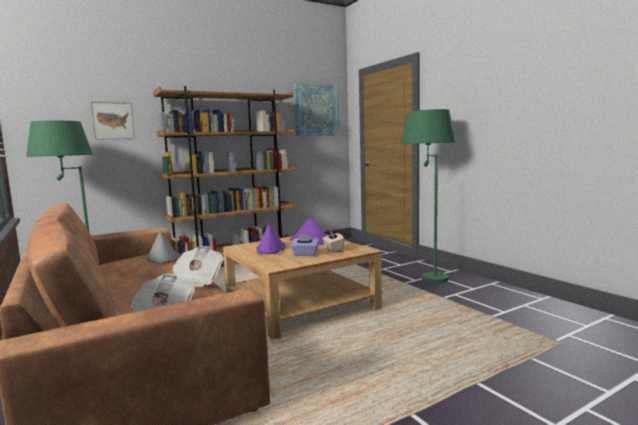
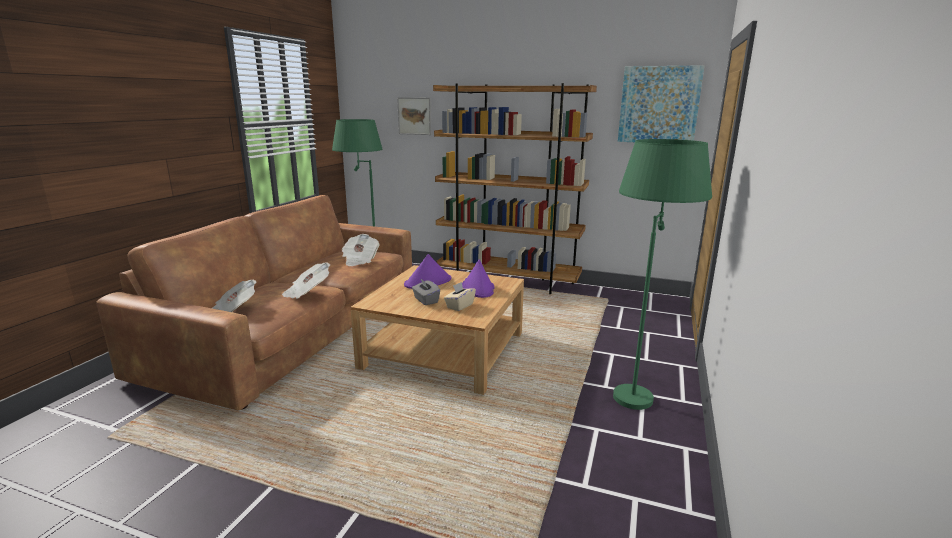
camera: 50 degrees right, 10 degrees up
grey hat [146,230,178,264] -> newspaper [342,234,380,266]
purple tissue box [291,235,319,256] -> grey tissue box [412,279,440,305]

